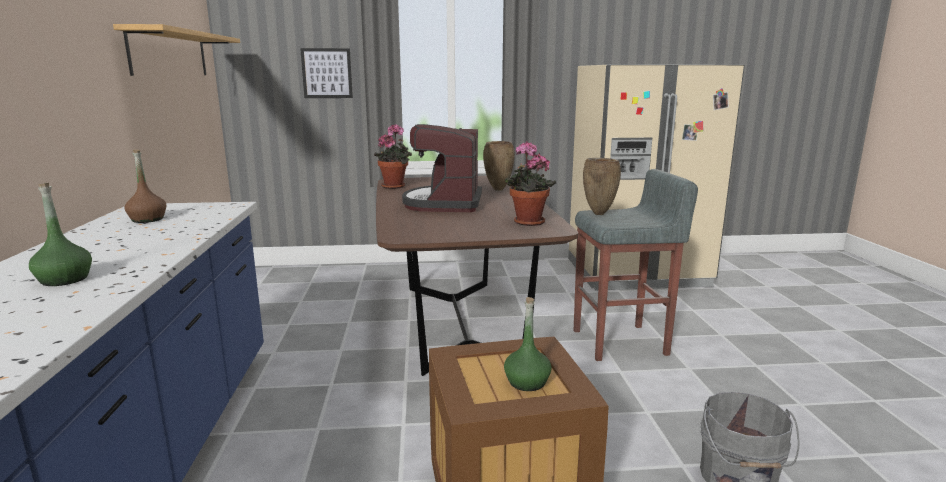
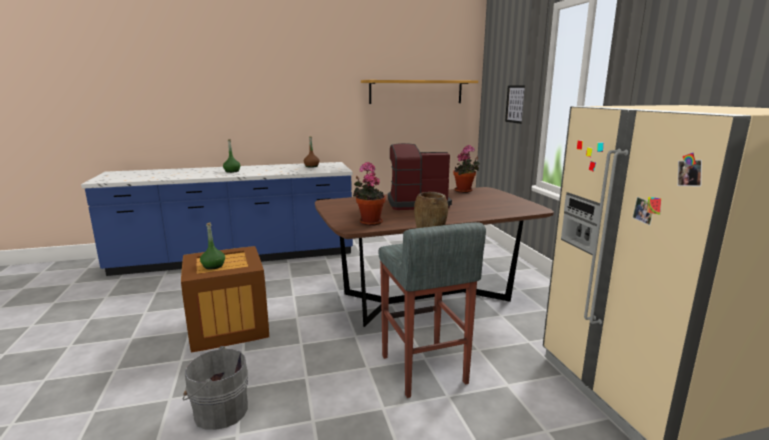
camera: 80 degrees right, 0 degrees up
brown vase [483,141,515,191] -> none

